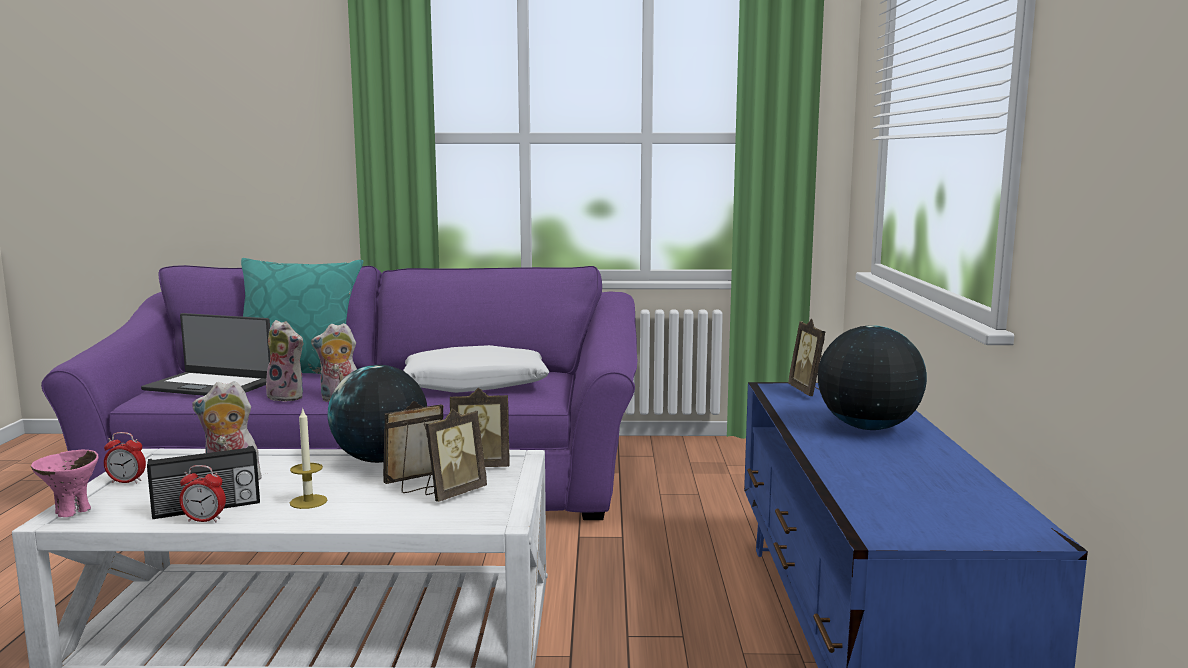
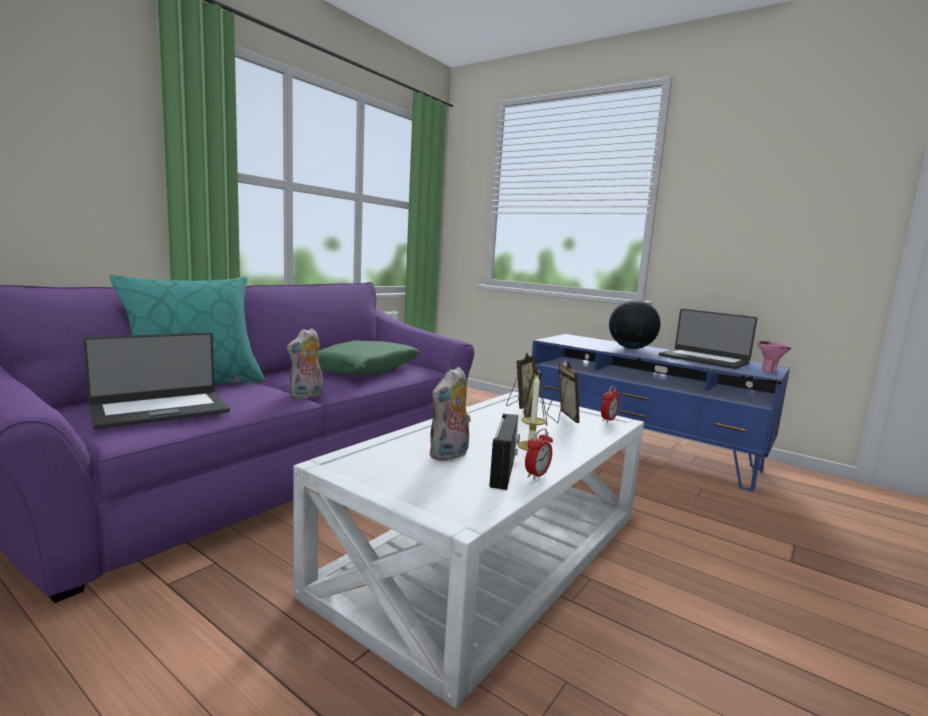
camera: 55 degrees left, 0 degrees up
pink bowl [31,450,99,517] -> pink bowl moved to [757,341,791,372]
alarm clock [104,432,146,483] -> alarm clock moved to [601,386,620,422]
plush toy [266,320,304,402] -> none
globe [328,365,427,463] -> none
white pillow [403,345,549,393] -> green pillow [318,340,420,375]
picture frame [788,319,826,396] -> none
none -> laptop [659,309,758,369]

